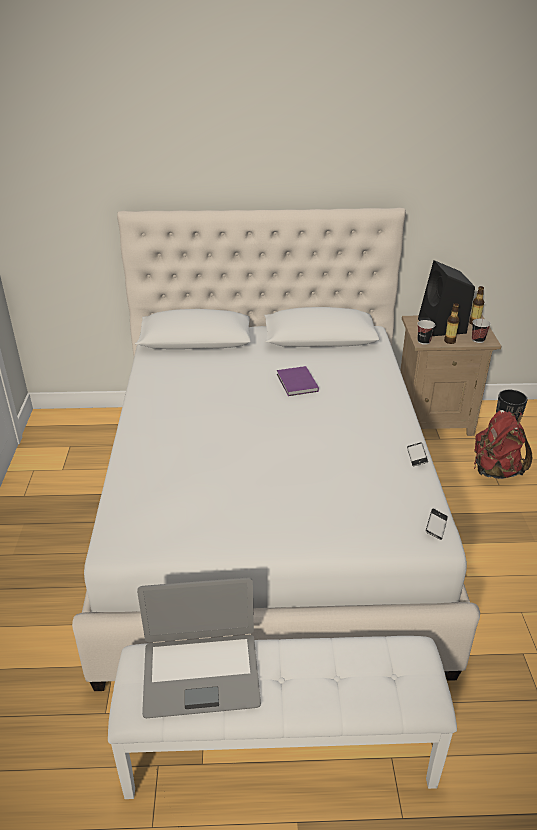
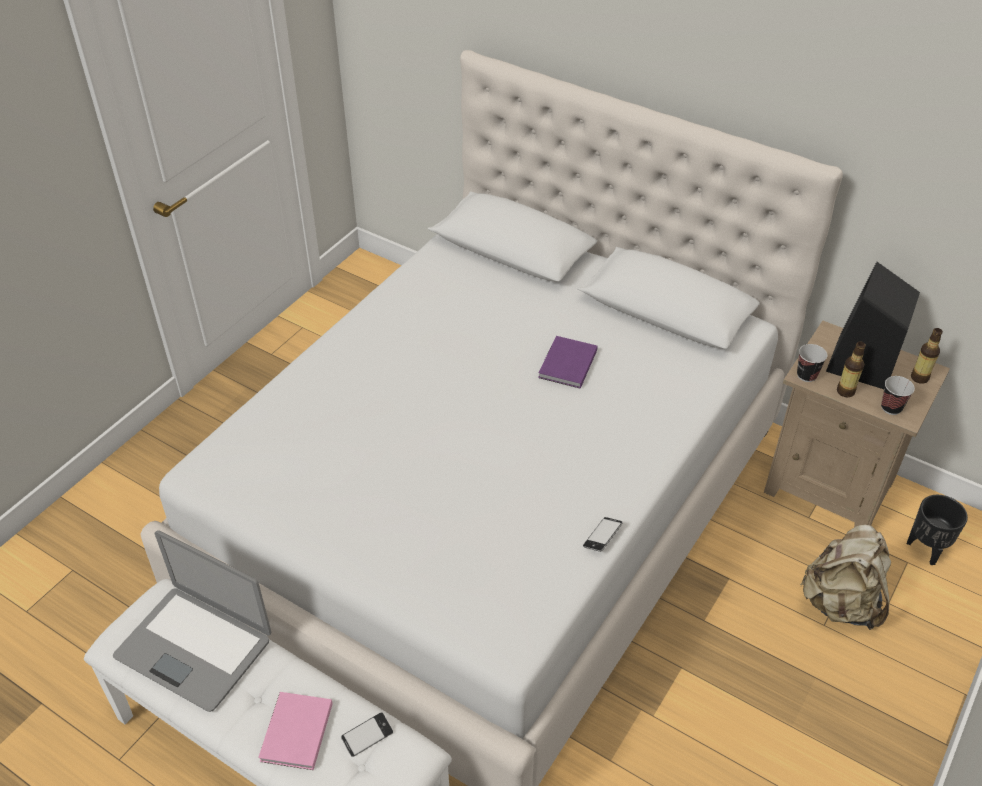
camera: 35 degrees right, 10 degrees up
phone [426,509,448,540] -> phone moved to [341,712,393,757]
red backpack [474,410,532,479] -> beige backpack [800,525,891,630]
none -> pink book [258,692,333,770]

